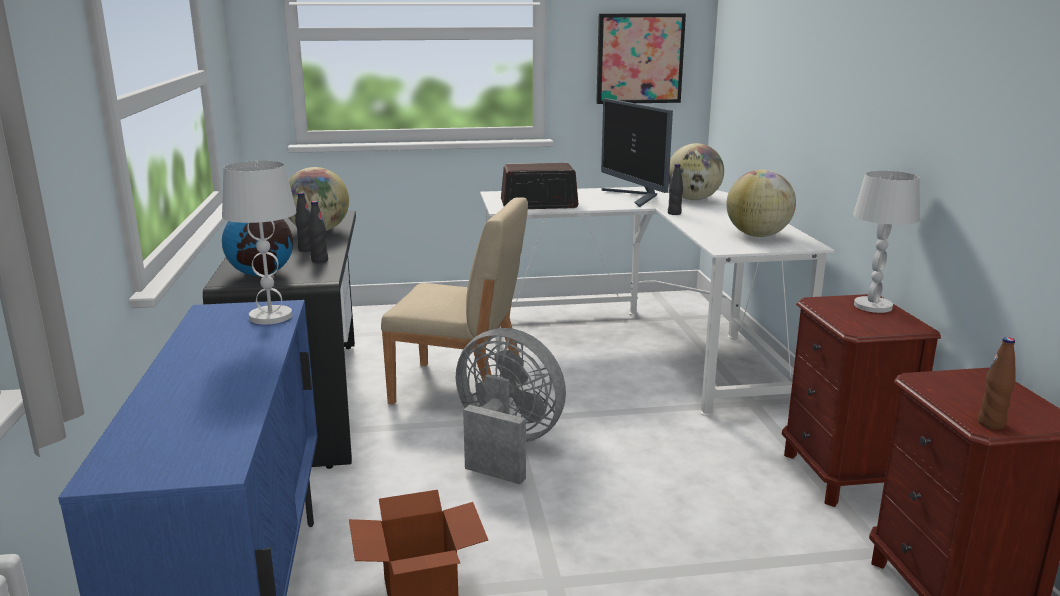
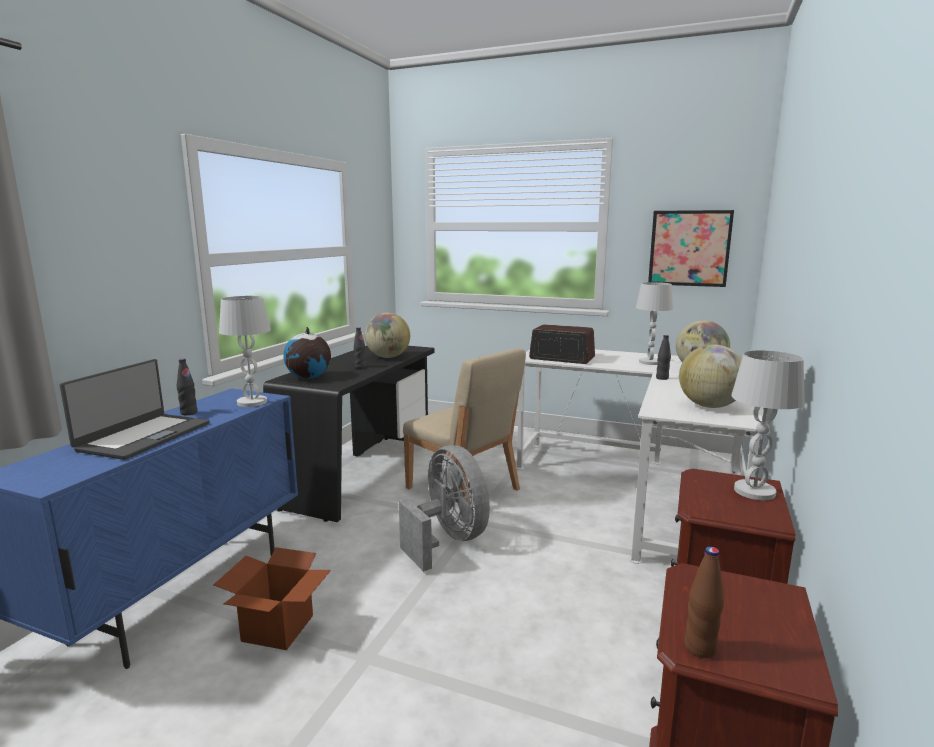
camera: 30 degrees right, 5 degrees down
black bottle [308,201,328,263] -> black bottle moved to [177,359,197,415]
monitor [601,98,673,207] -> white table lamp [636,282,673,365]
none -> laptop [60,359,210,460]

